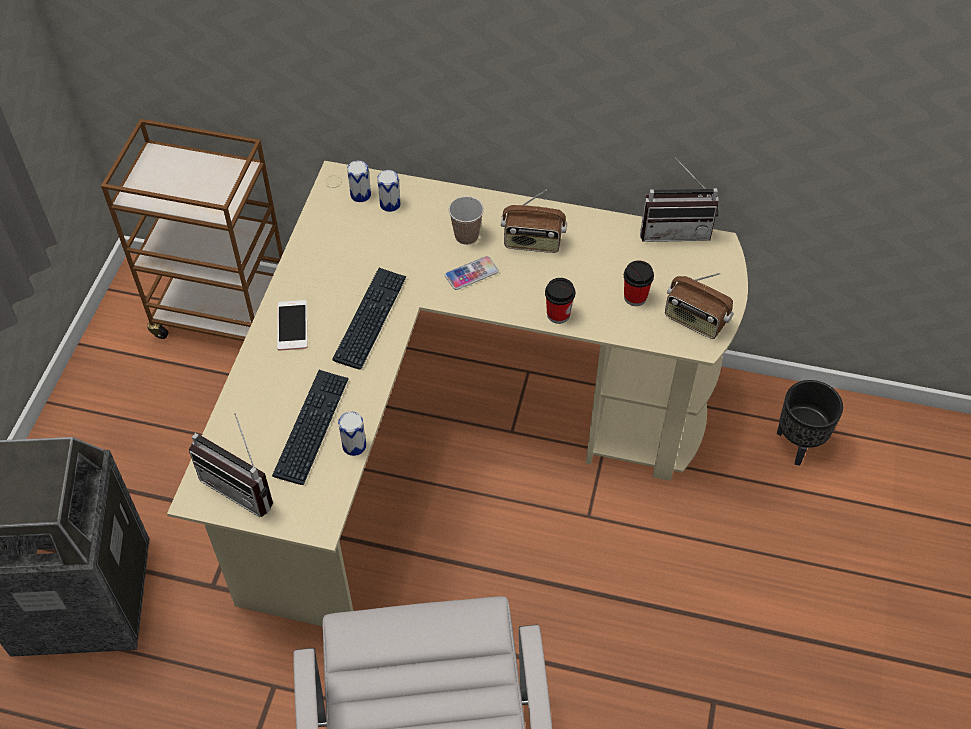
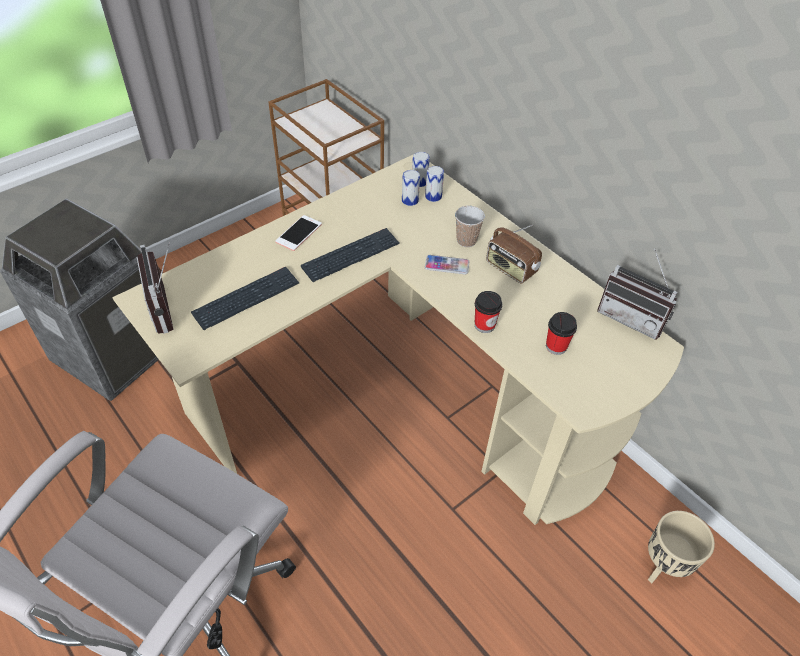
camera: 35 degrees right, 5 degrees down
can [338,411,366,456] -> can moved to [402,170,420,206]
radio [665,273,733,339] -> none
black planter [777,380,843,466] -> beige planter [648,511,715,583]

